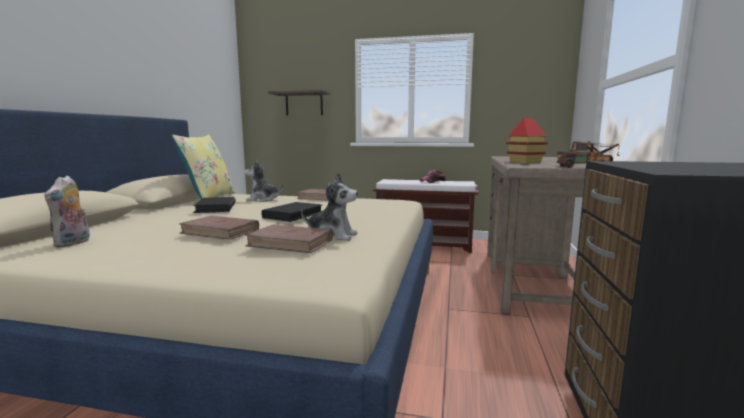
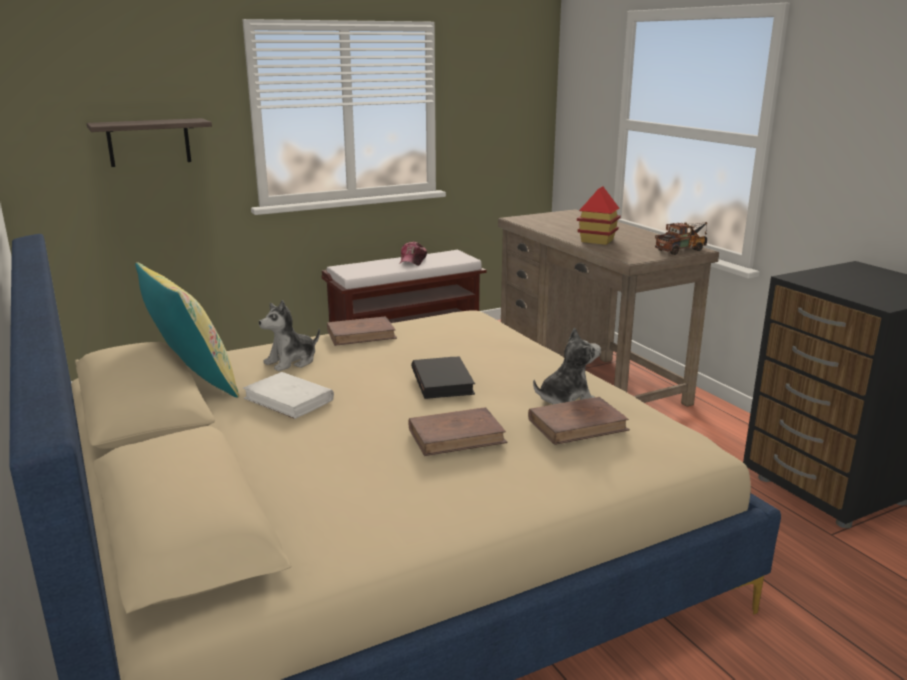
camera: 40 degrees left, 10 degrees up
plush toy [44,175,90,248] -> none
black book [193,197,236,213] -> white book [243,372,334,419]

